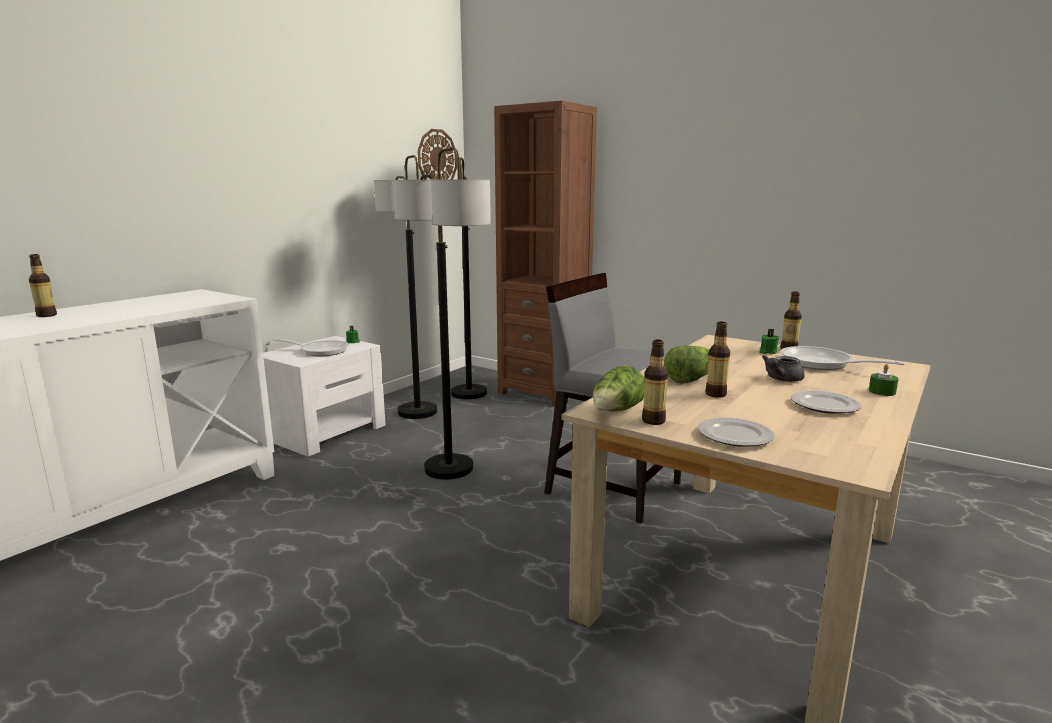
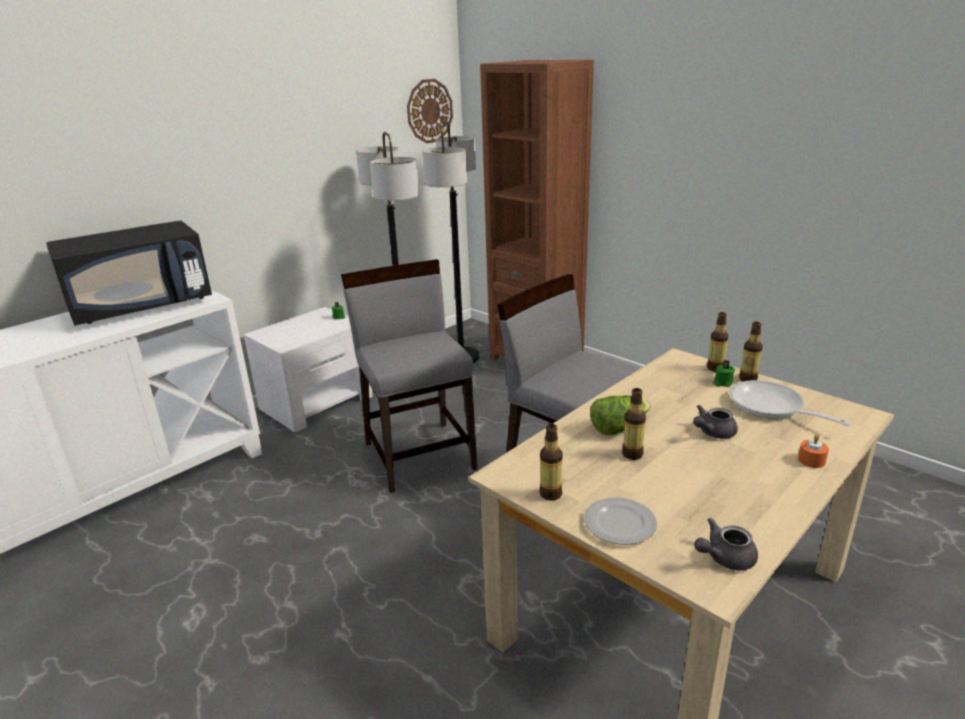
camera: 10 degrees right, 10 degrees up
bottle [29,254,57,317] -> bottle moved to [707,312,728,372]
frying pan [274,338,349,356] -> none
floor lamp [393,147,491,480] -> grey chair [341,259,477,493]
lettuce [593,365,644,411] -> none
plate [791,390,862,414] -> none
green candle [869,364,899,396] -> orange candle [798,435,829,468]
none -> black microwave [46,221,212,325]
none -> grey teapot [694,518,758,571]

